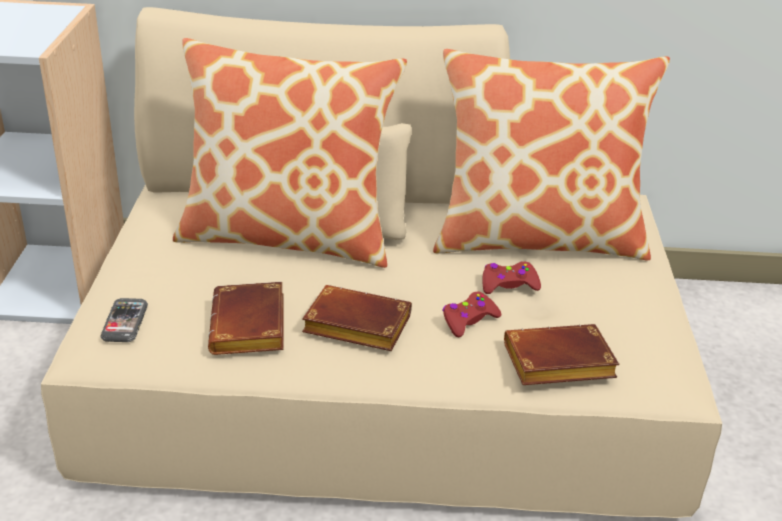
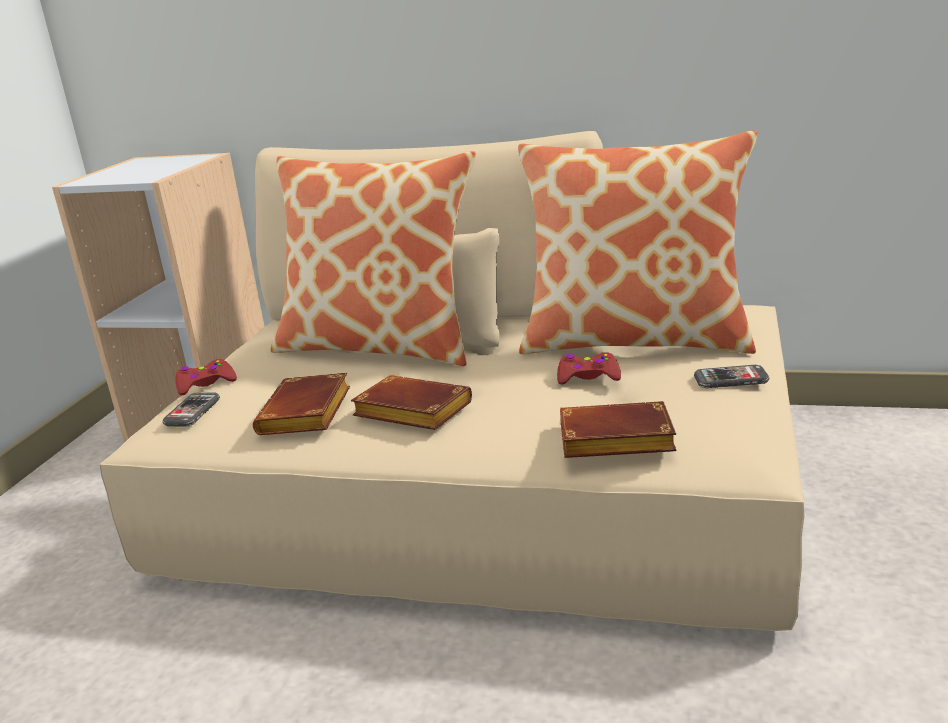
camera: 15 degrees right, 10 degrees down
red game controller [442,292,501,337] -> red game controller moved to [175,359,237,395]
none -> phone [694,365,769,388]

